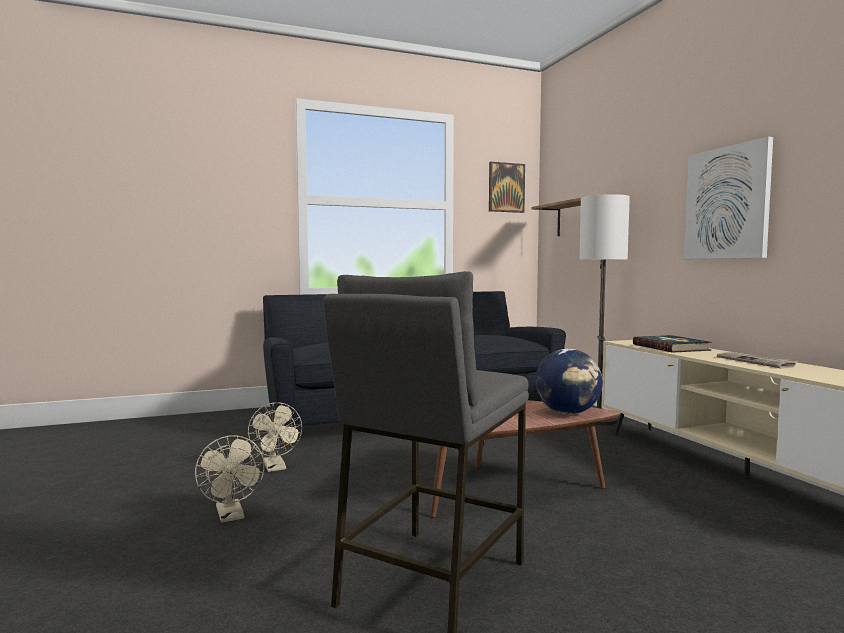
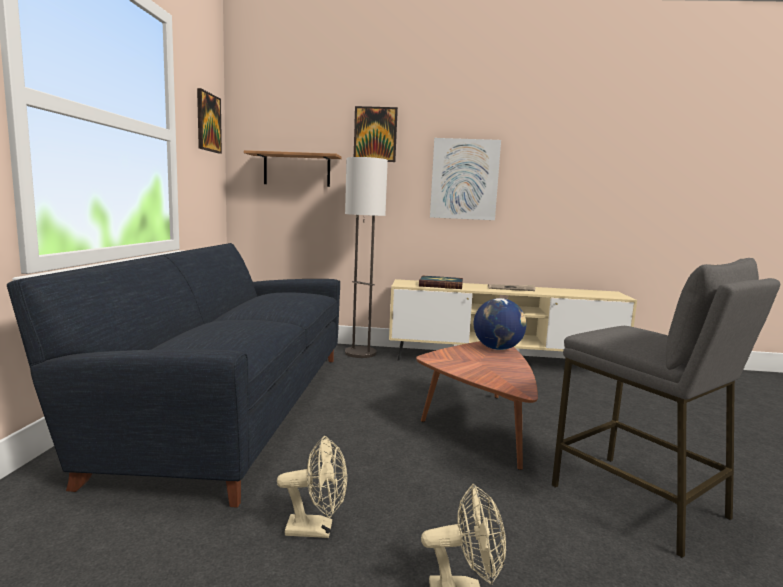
camera: 65 degrees left, 5 degrees up
none -> picture [354,106,398,162]

